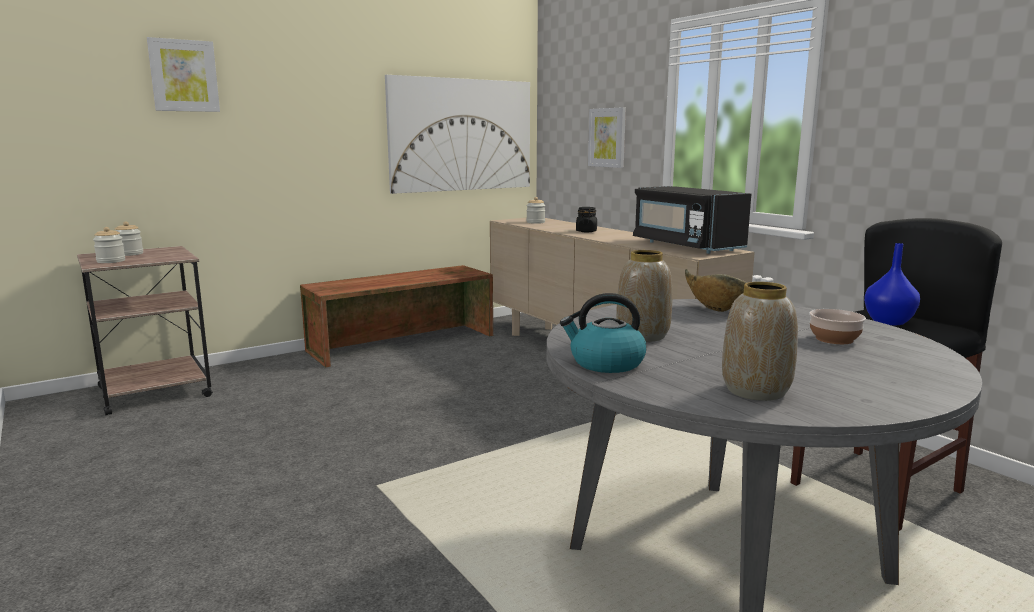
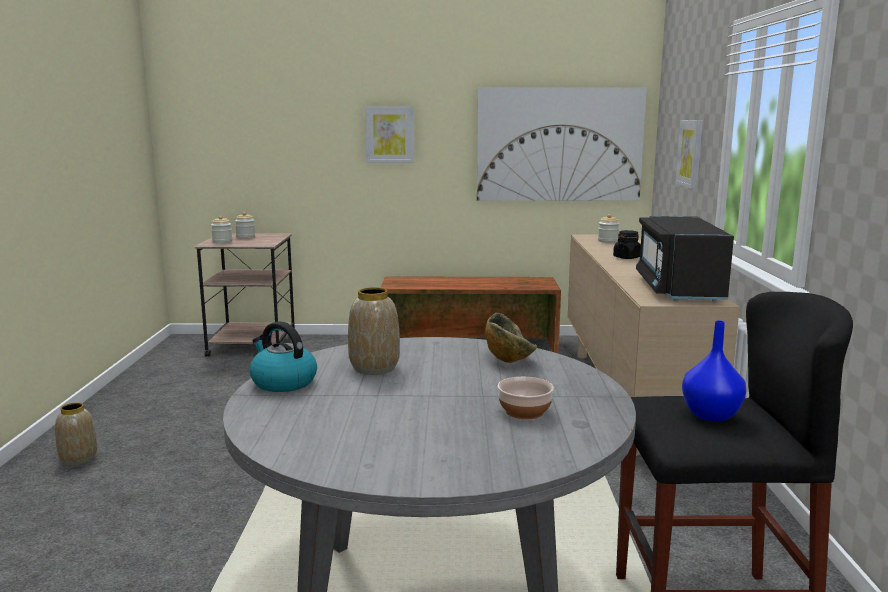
camera: 35 degrees right, 0 degrees up
picture [147,37,220,112] -> picture moved to [365,106,414,163]
vase [722,282,798,401] -> vase moved to [55,403,97,465]

